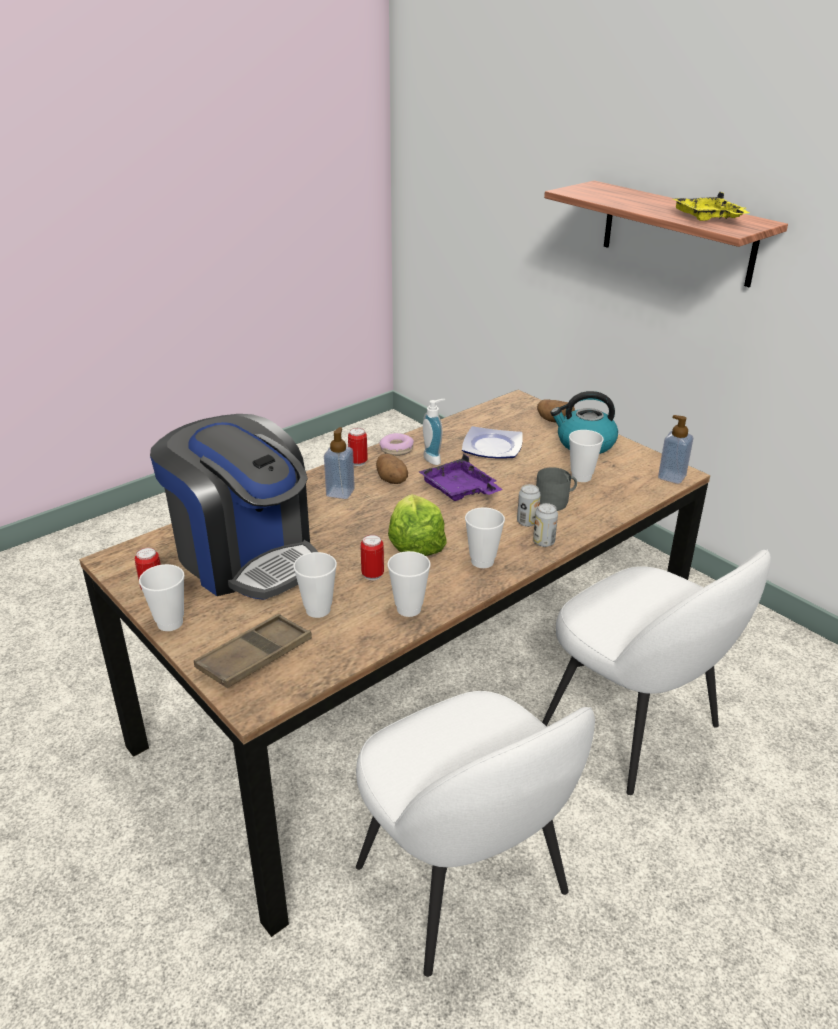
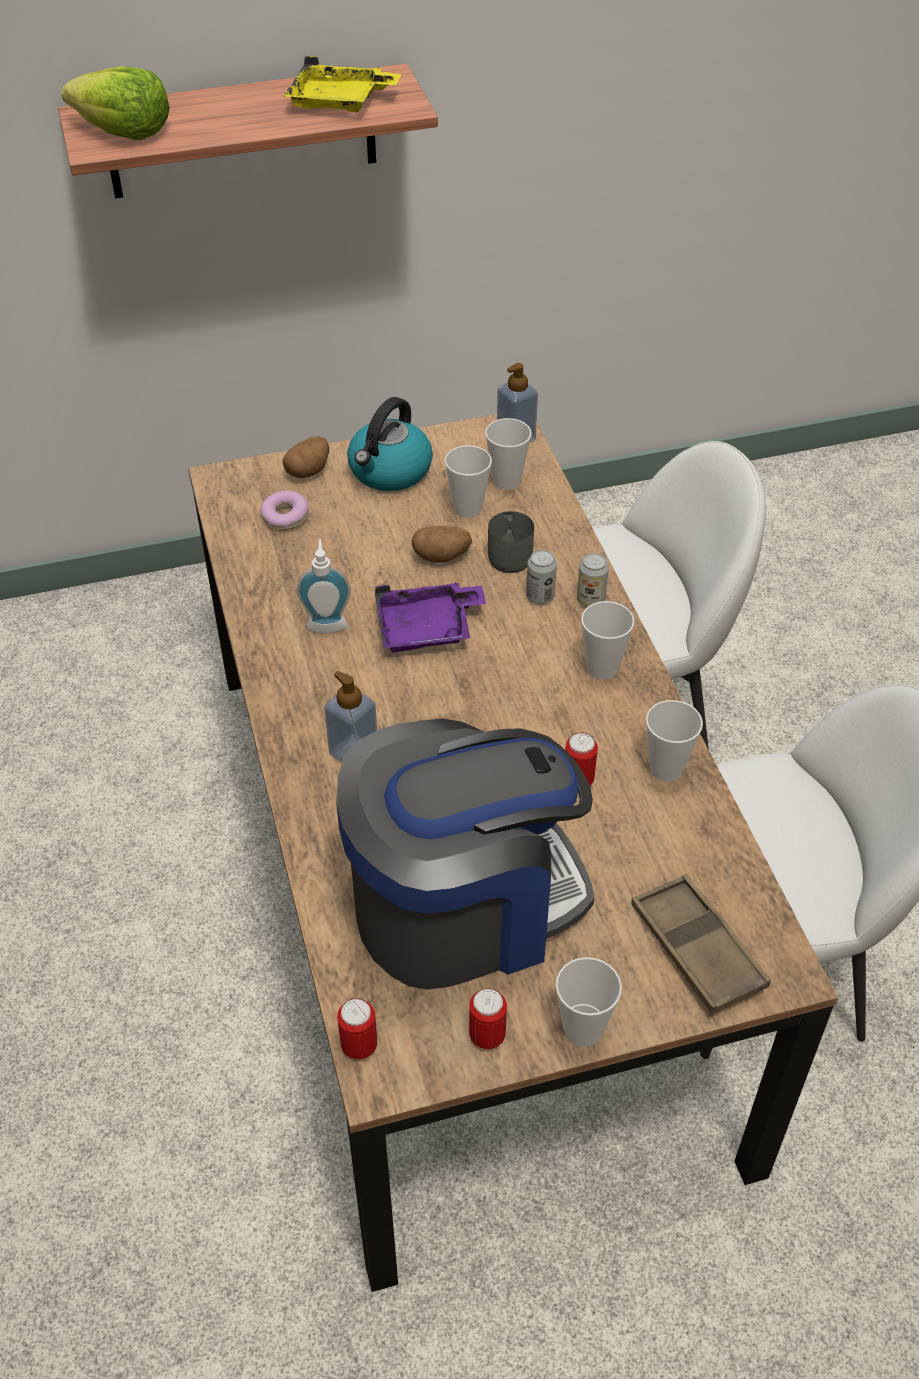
camera: 65 degrees left, 15 degrees up
cup [293,552,337,618] -> cup moved to [485,418,532,490]
can [348,428,368,466] -> can moved to [337,998,377,1060]
potato [376,454,408,484] -> potato moved to [412,526,472,563]
donut [379,433,414,456] -> donut moved to [260,490,309,530]
lettuce [388,494,447,556] -> lettuce moved to [61,66,170,140]
plate [462,426,523,459] -> none

